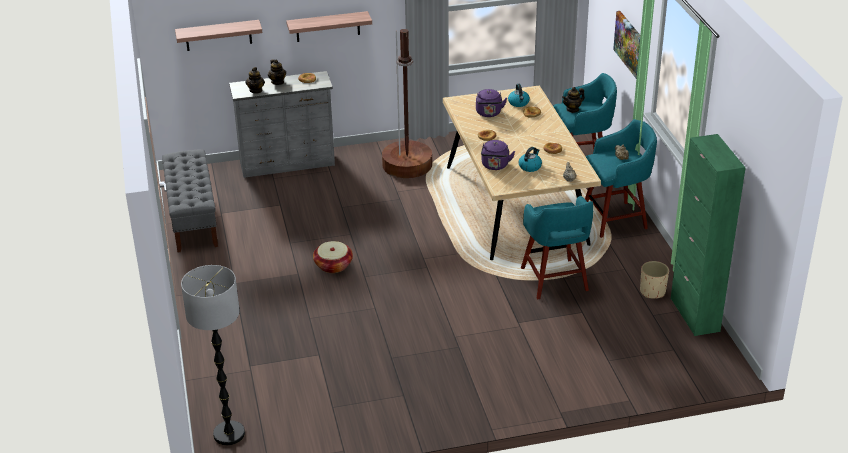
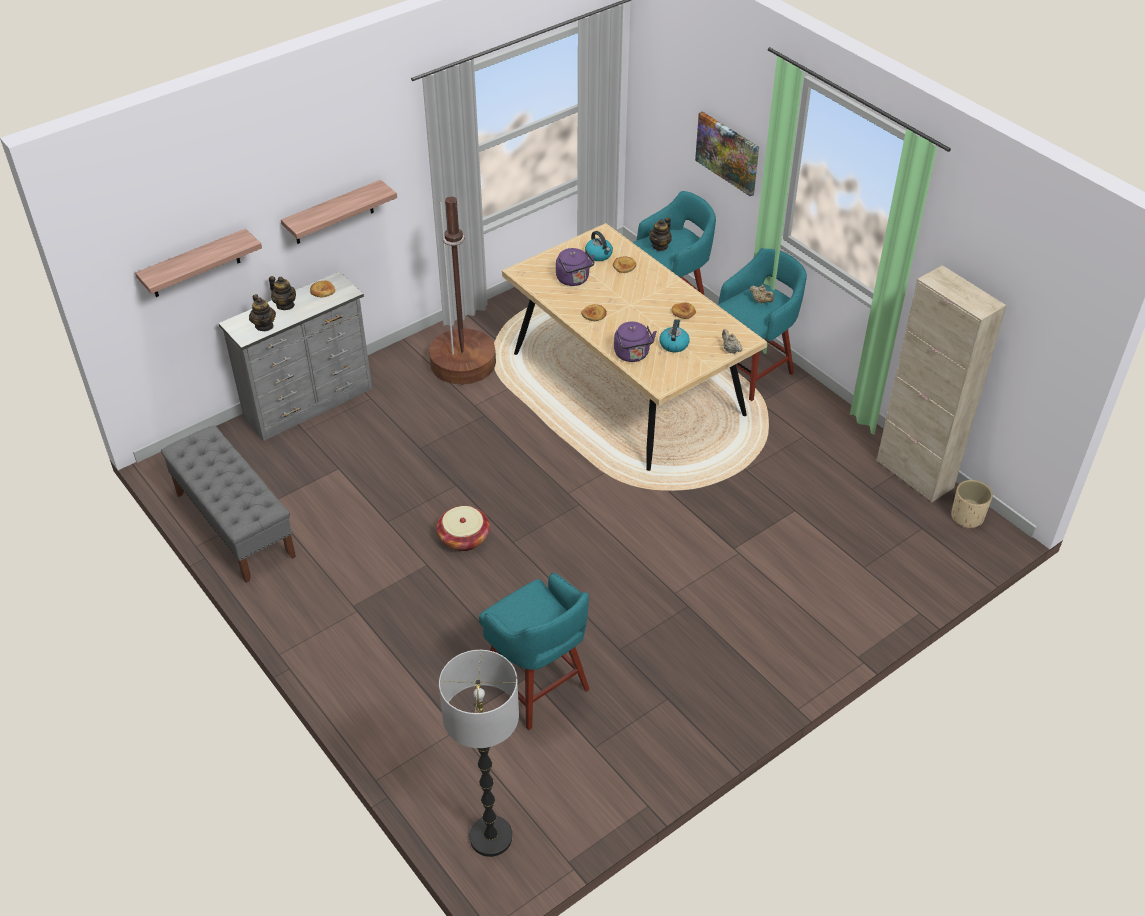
camera: 25 degrees left, 10 degrees up
turquoise stool [521,196,593,299] -> turquoise stool moved to [479,573,590,730]
beige planter [640,261,669,299] -> beige planter moved to [951,480,993,529]
green cabinet [671,134,746,336] -> beige cabinet [877,265,1007,503]

